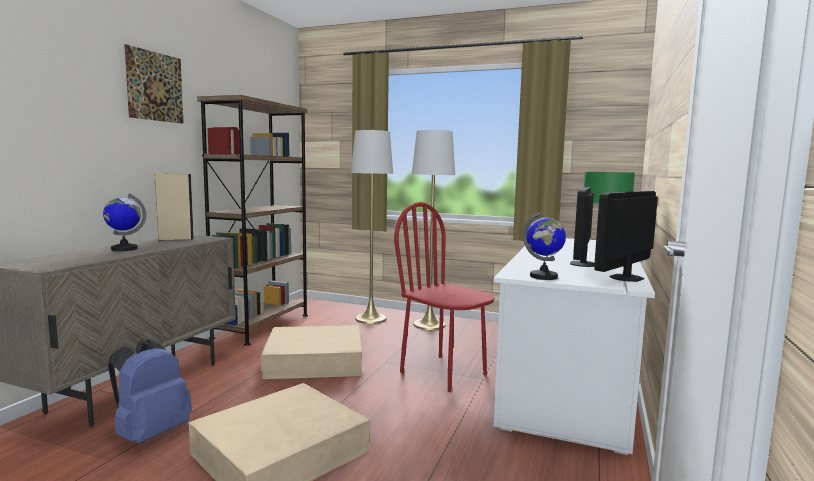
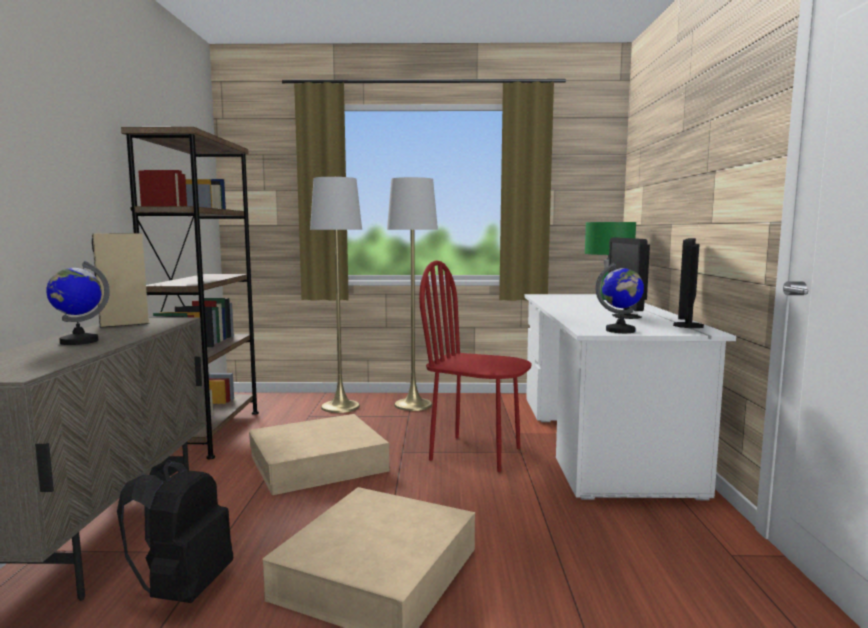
camera: 20 degrees left, 0 degrees up
blue backpack [108,339,192,444] -> black backpack [117,460,233,603]
picture [124,44,184,124] -> none

